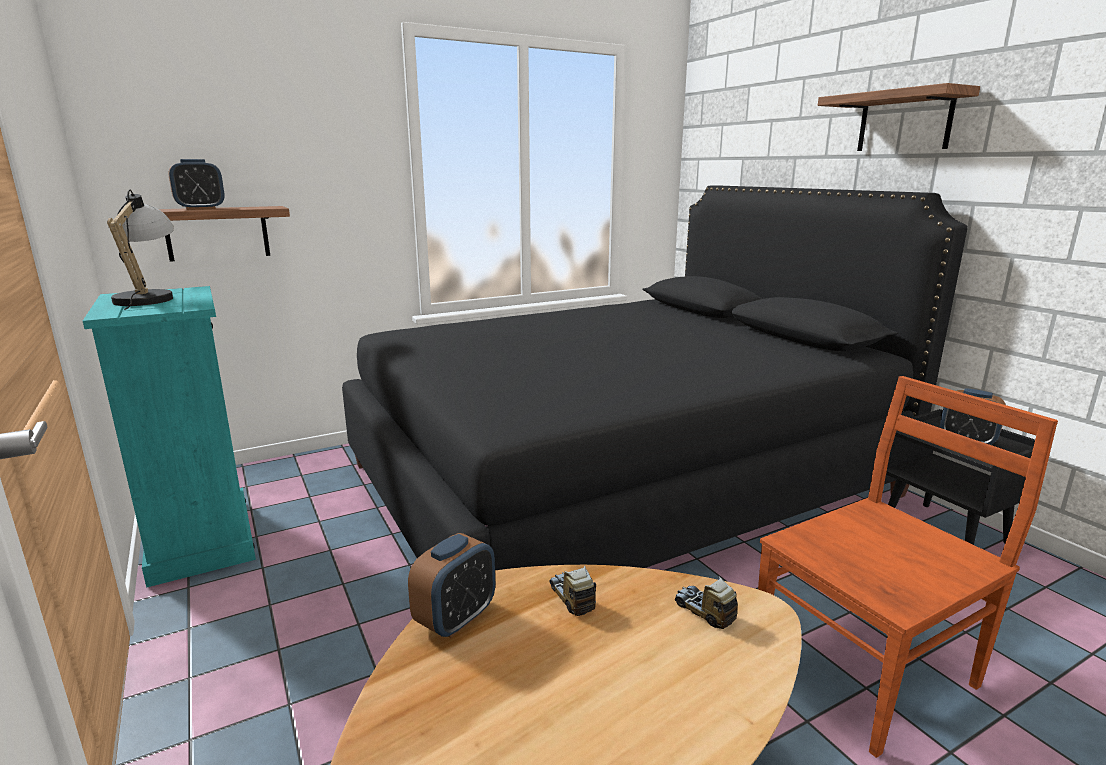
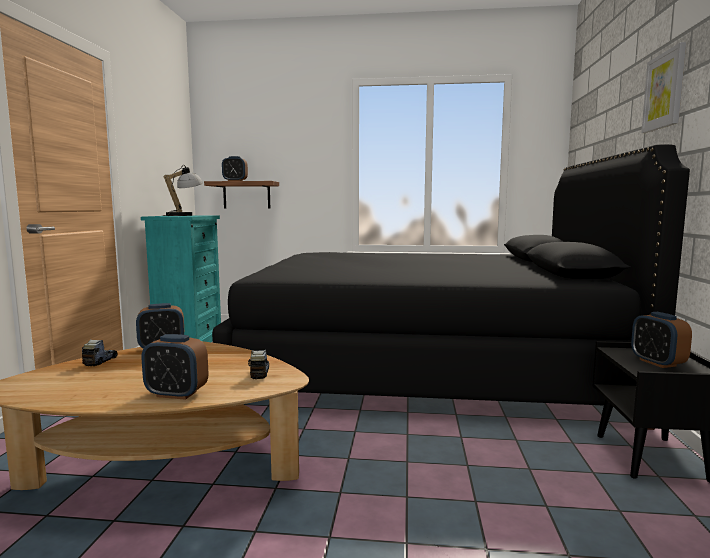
camera: 35 degrees right, 10 degrees down
toy truck [549,565,596,616] -> toy truck moved to [82,339,118,366]
brown chair [758,376,1058,758] -> none
shelf [818,83,980,151] -> picture [641,42,686,133]
none -> alarm clock [141,334,208,400]

